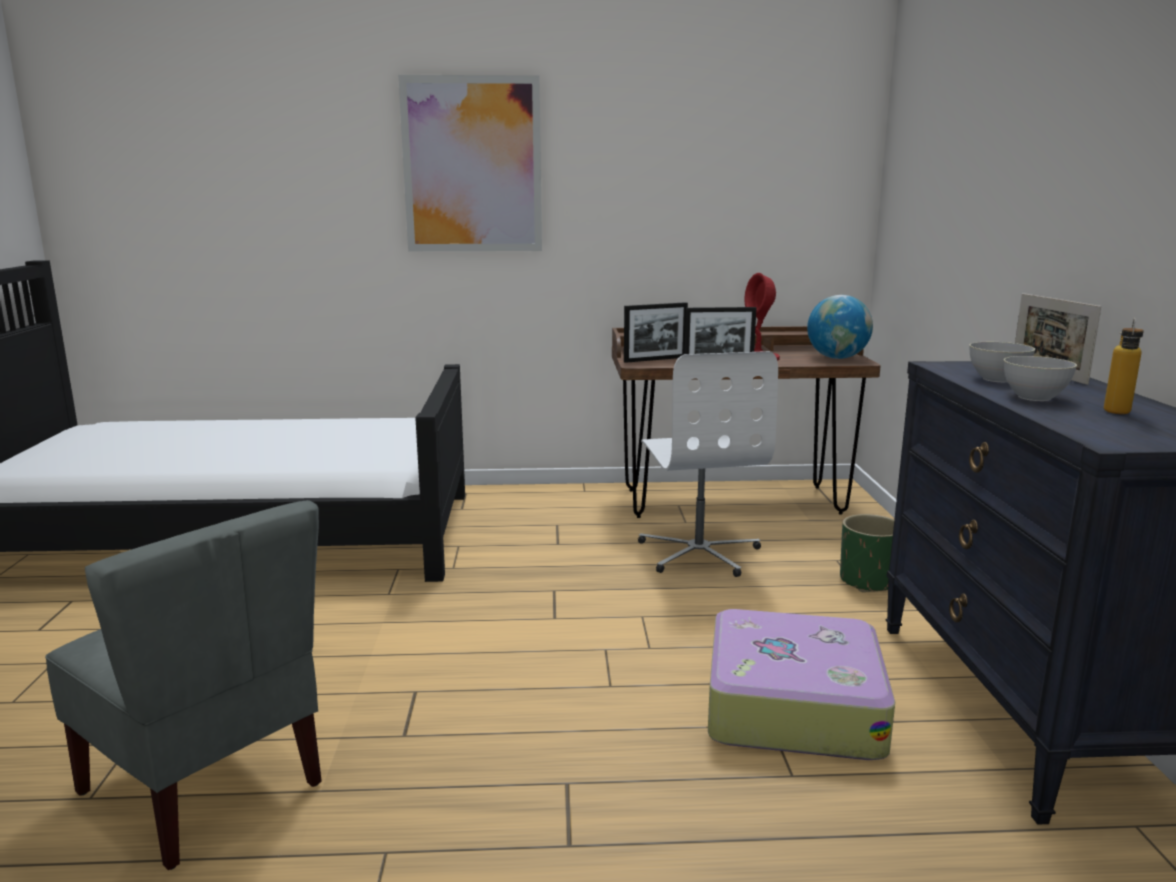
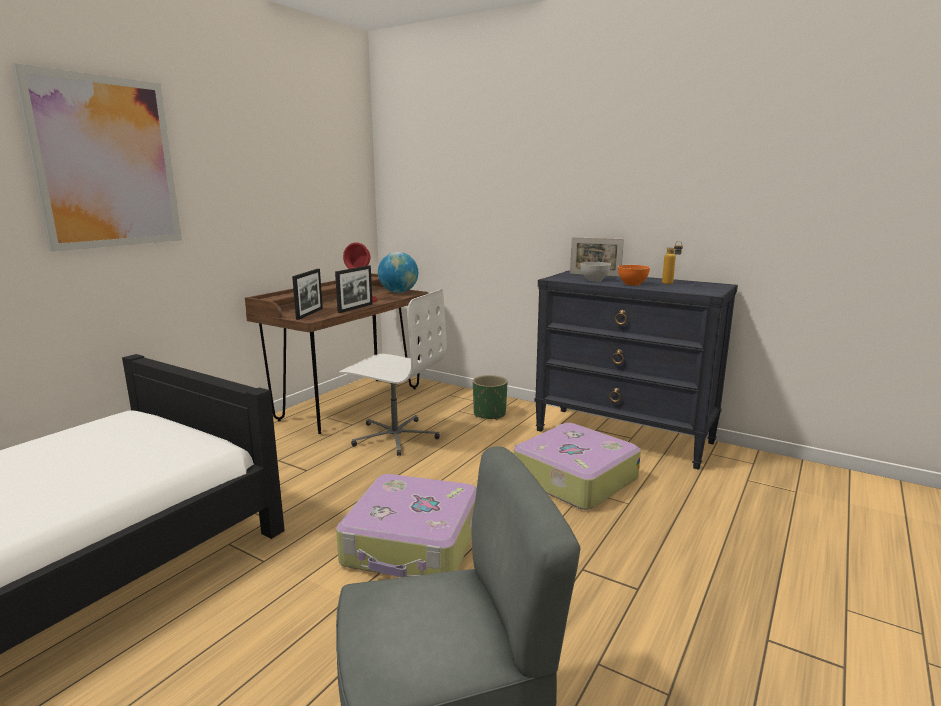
camera: 55 degrees left, 0 degrees up
grey bowl [1004,356,1077,401] -> orange bowl [618,265,650,285]
none -> suitcase [336,474,477,578]

